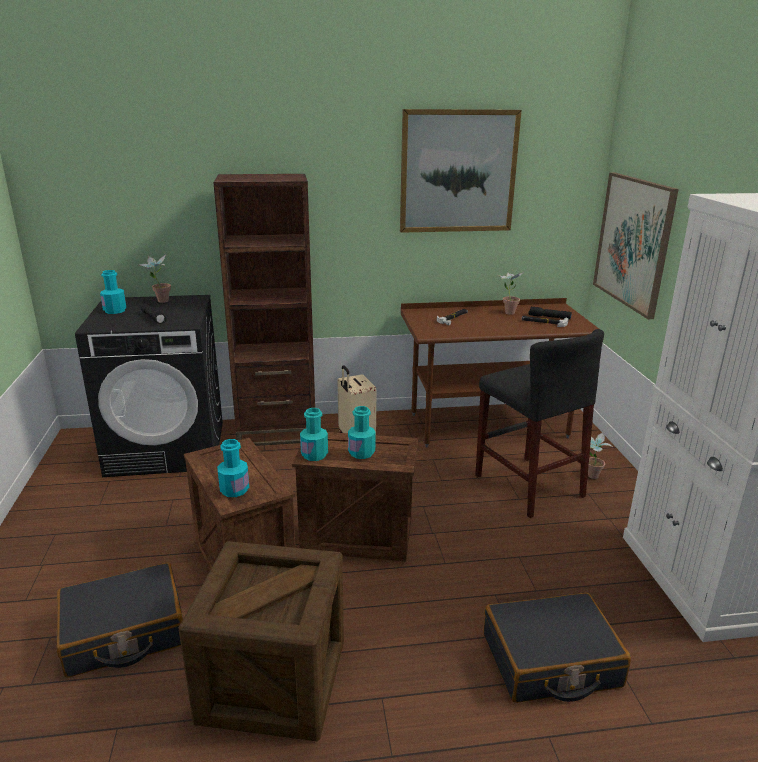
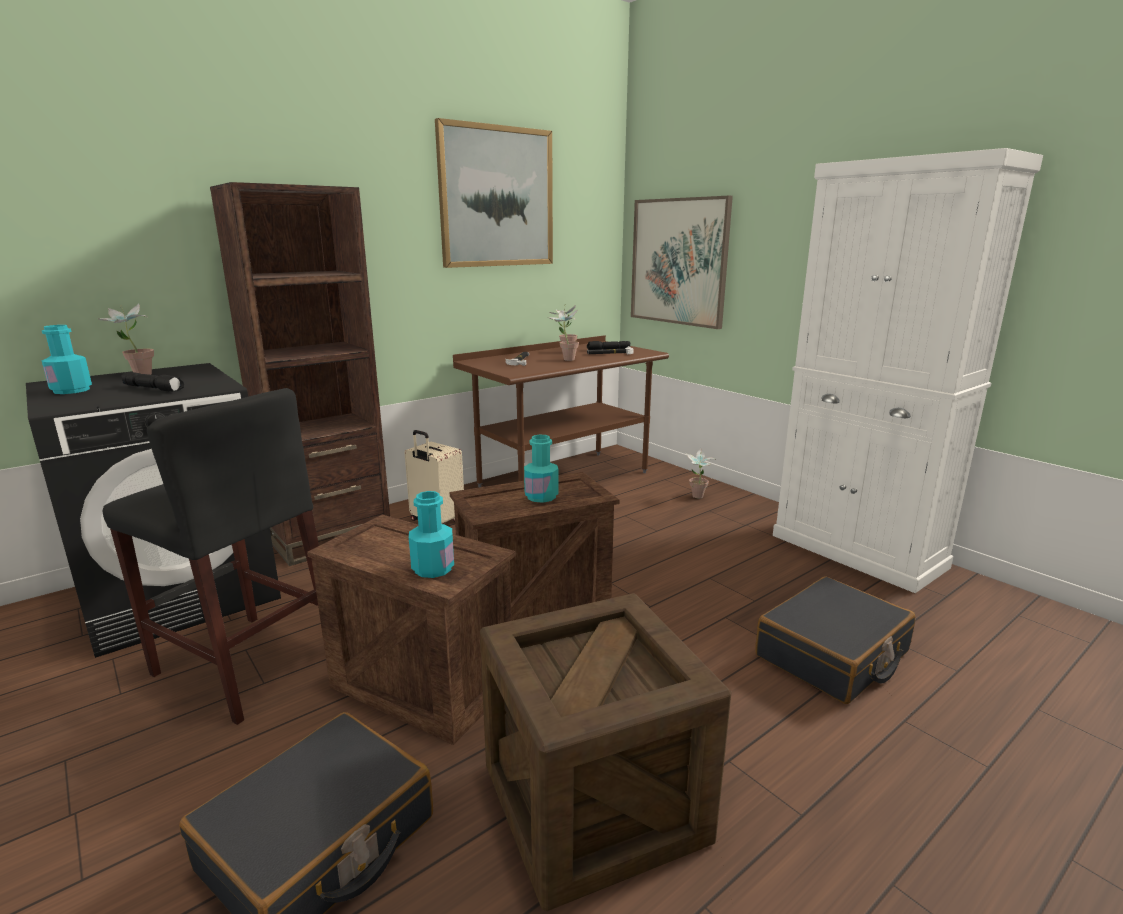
camera: 30 degrees left, 5 degrees down
turquoise bottle [300,408,328,461] -> none
black stool [475,329,604,518] -> black stool moved to [103,388,319,725]
none -> potted plant [548,309,579,361]

